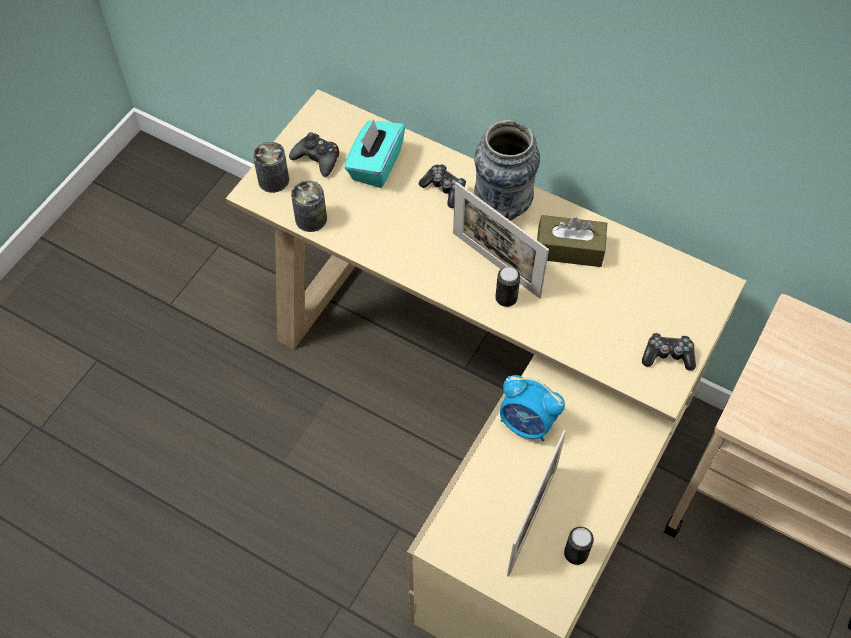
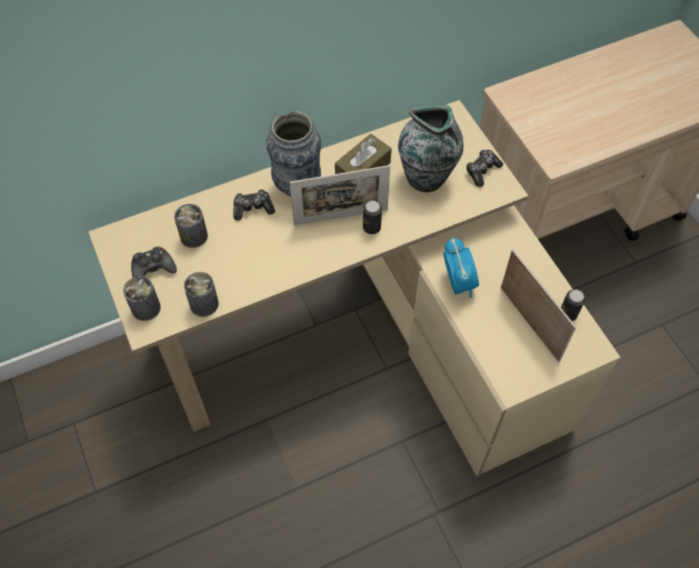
camera: 55 degrees left, 0 degrees up
turquoise tissue box [344,120,405,188] -> can [174,204,208,248]
alarm clock [500,375,565,441] -> alarm clock turned 75 degrees counterclockwise [443,237,479,298]
none -> vase [398,105,464,192]

